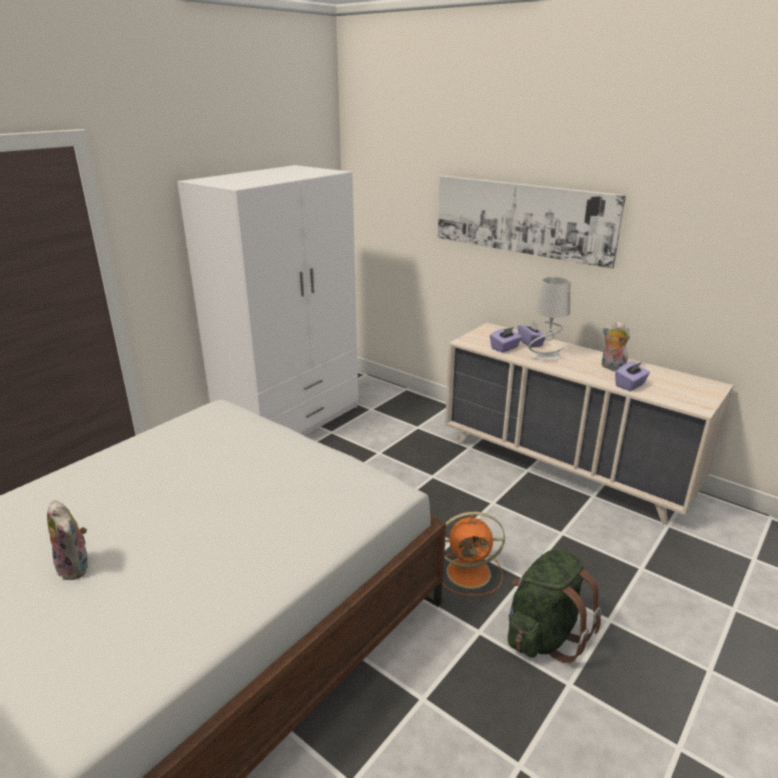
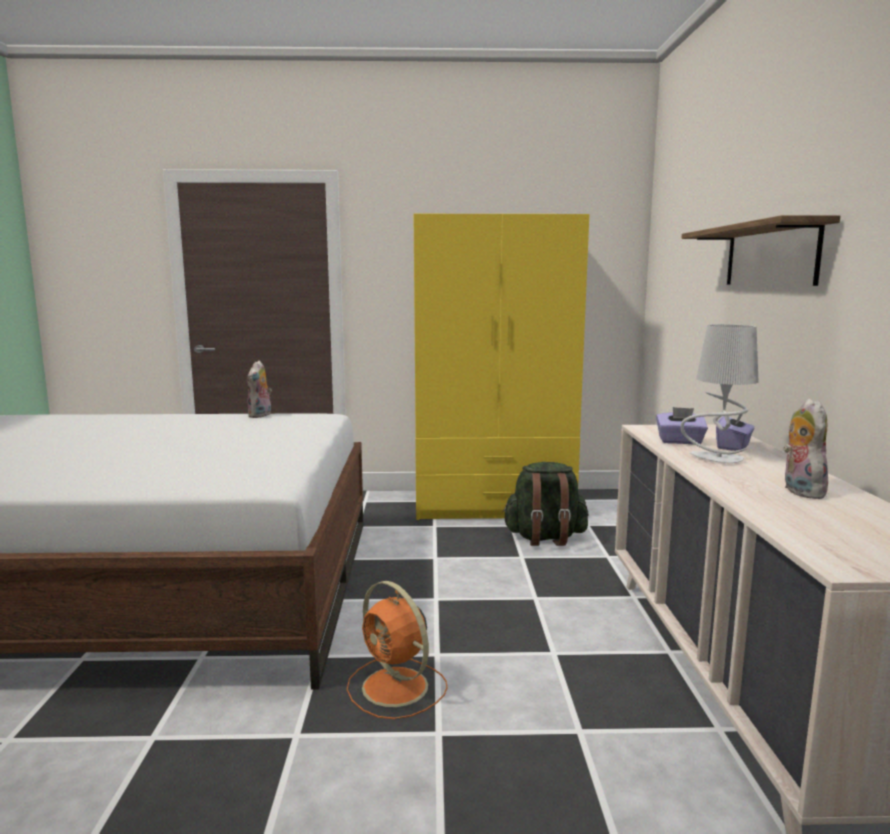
camera: 50 degrees right, 15 degrees down
plush toy [47,500,88,581] -> plush toy moved to [247,361,272,418]
white wardrobe [177,165,358,436] -> yellow wardrobe [414,214,589,520]
picture [438,176,626,269] -> shelf [682,215,840,286]
green backpack [508,549,601,663] -> green backpack moved to [502,462,589,546]
purple tissue box [615,362,650,391] -> none

